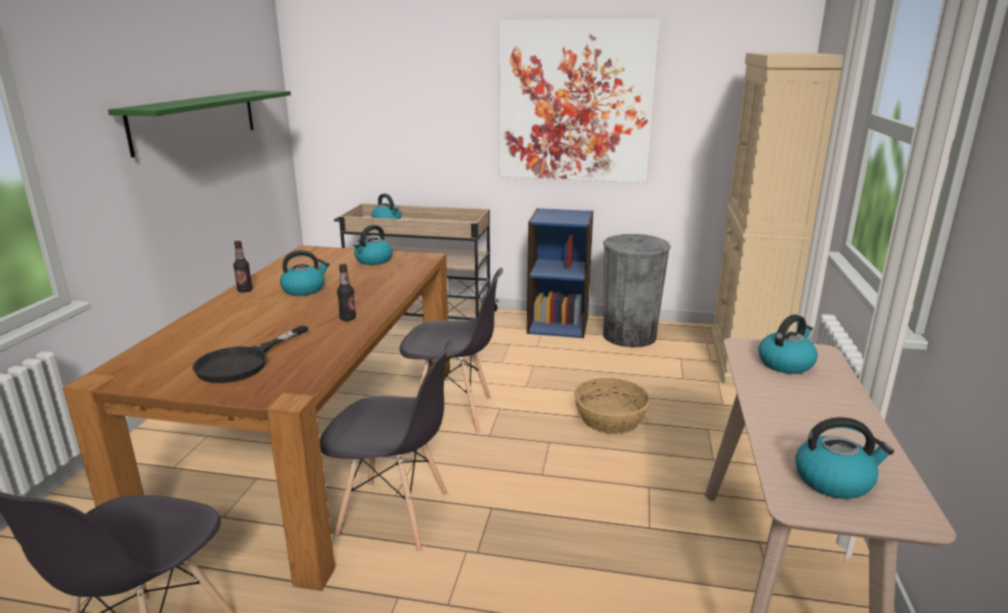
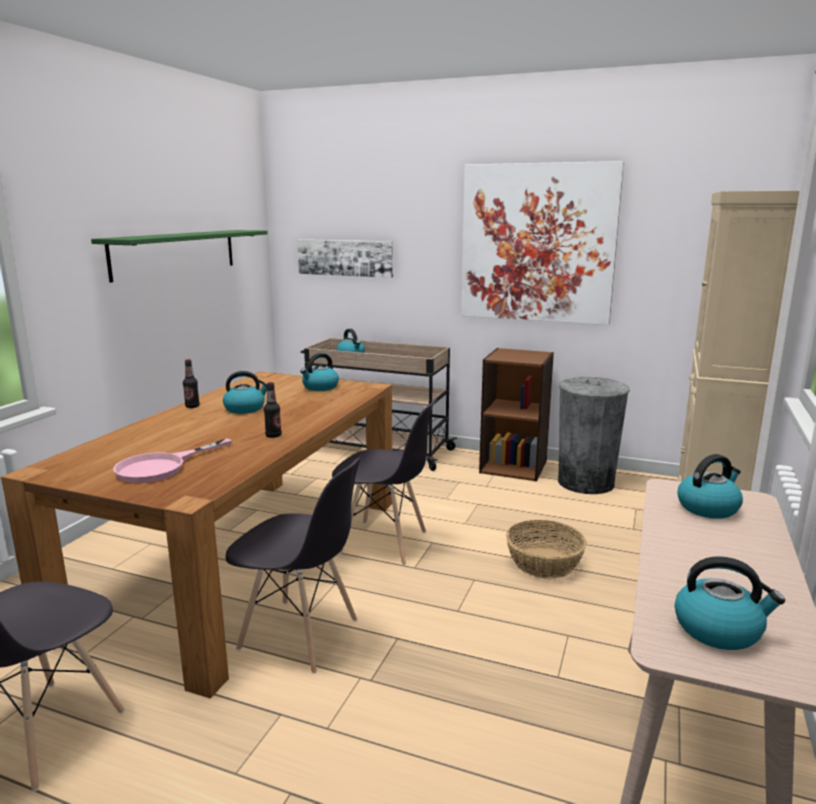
camera: 10 degrees right, 5 degrees down
black frying pan [192,325,309,383] -> pink frying pan [113,438,232,483]
blue bookcase [527,208,593,338] -> brown bookcase [479,348,554,482]
none -> picture [297,239,393,278]

